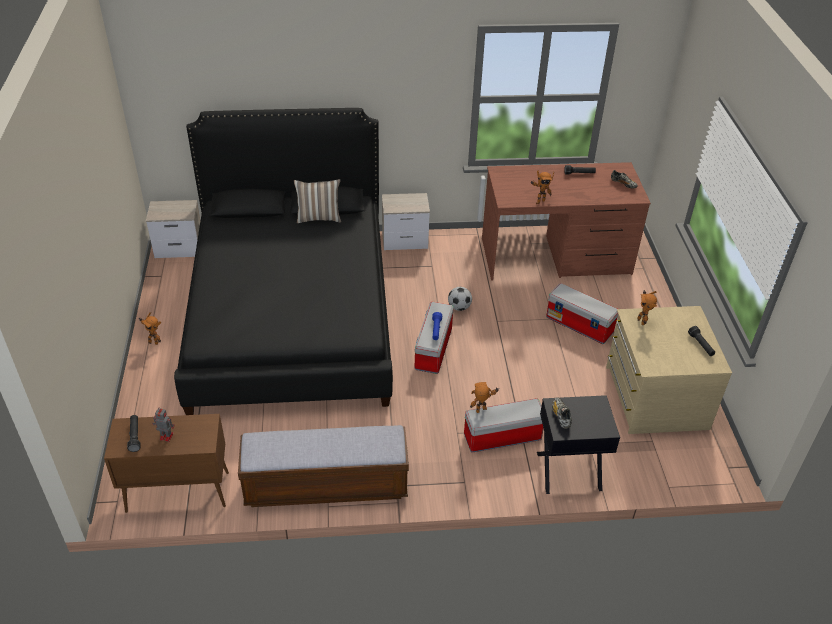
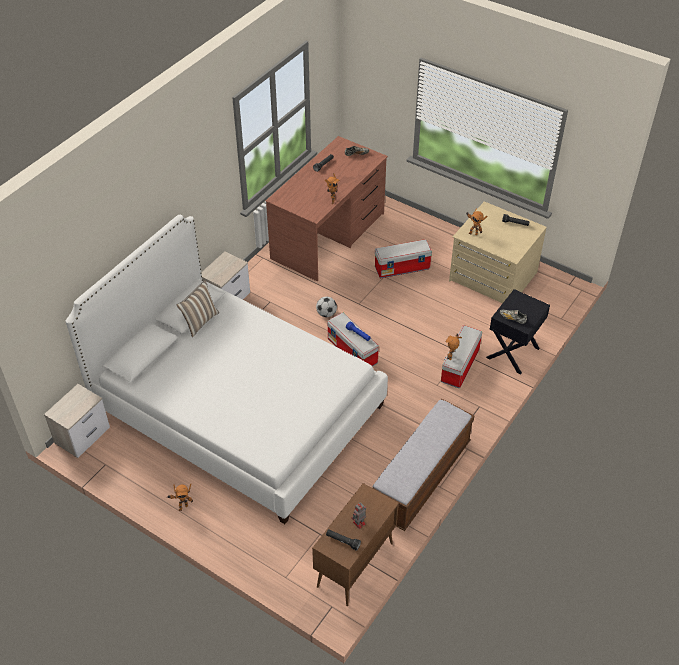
camera: 50 degrees left, 5 degrees up
black bed [174,108,393,415] -> white bed [66,215,388,524]

